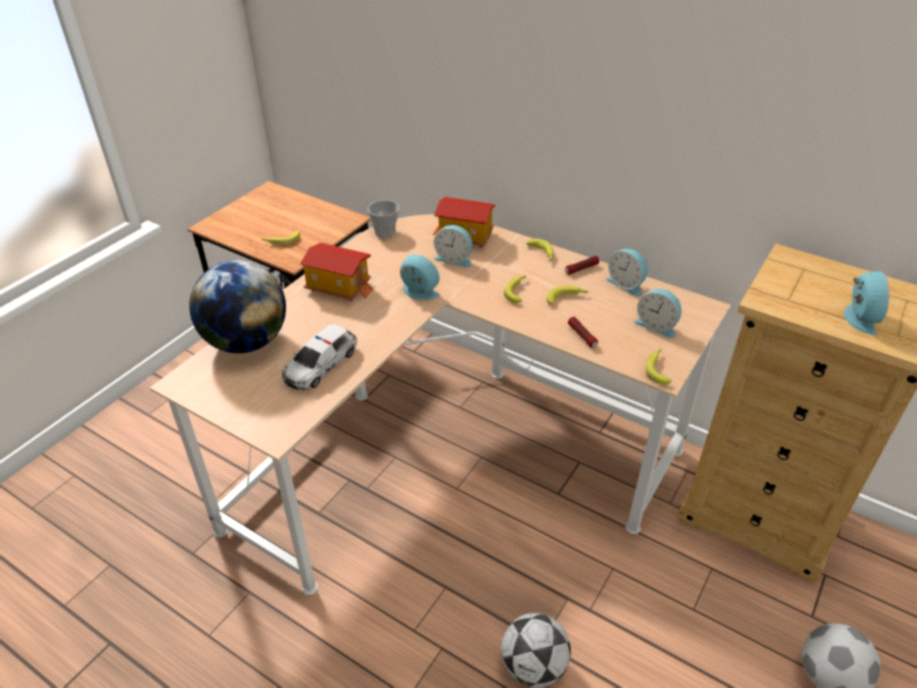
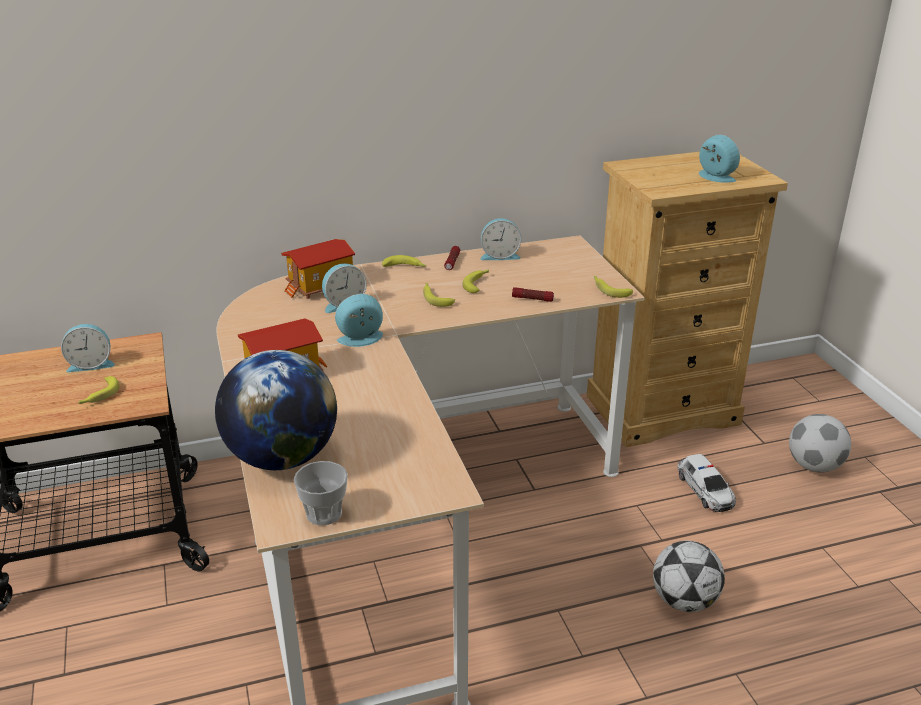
camera: 50 degrees left, 10 degrees down
toy car [282,324,357,390] -> toy car moved to [677,454,736,512]
cup [368,200,399,238] -> cup moved to [294,461,348,525]
alarm clock [634,289,681,338] -> alarm clock moved to [61,324,115,372]

